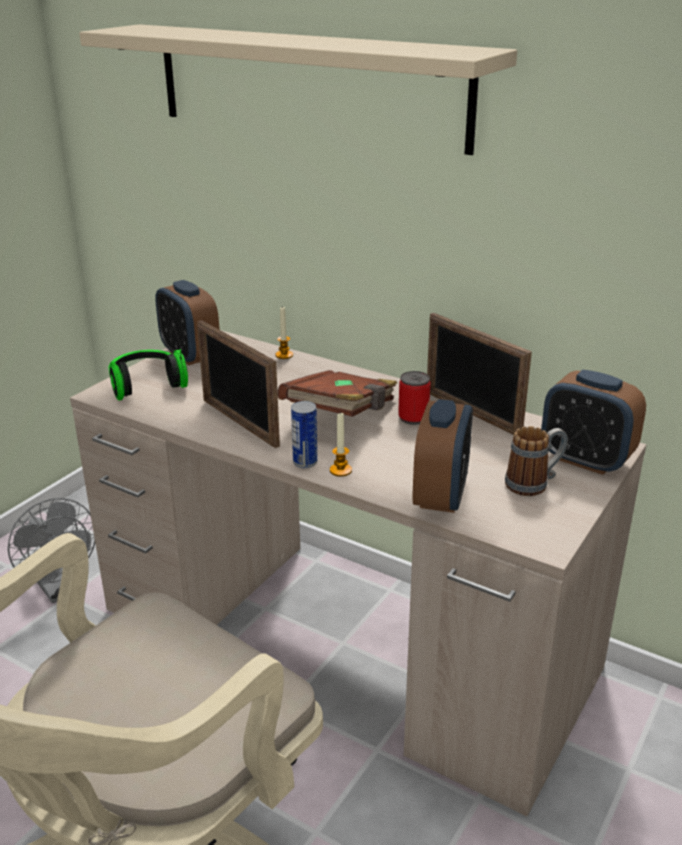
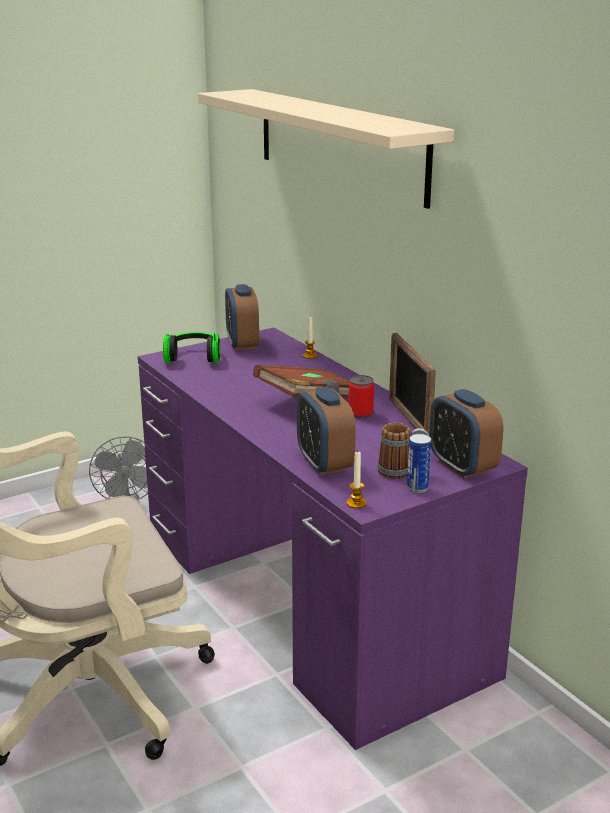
camera: 25 degrees right, 5 degrees down
beige desk [70,330,647,816] -> purple desk [138,328,528,750]
picture frame [197,320,280,448] -> none
can [291,401,317,469] -> can moved to [407,434,431,493]
candle [330,412,352,477] -> candle moved to [347,452,367,509]
alarm clock [413,399,473,513] -> alarm clock turned 120 degrees clockwise [297,386,356,475]

